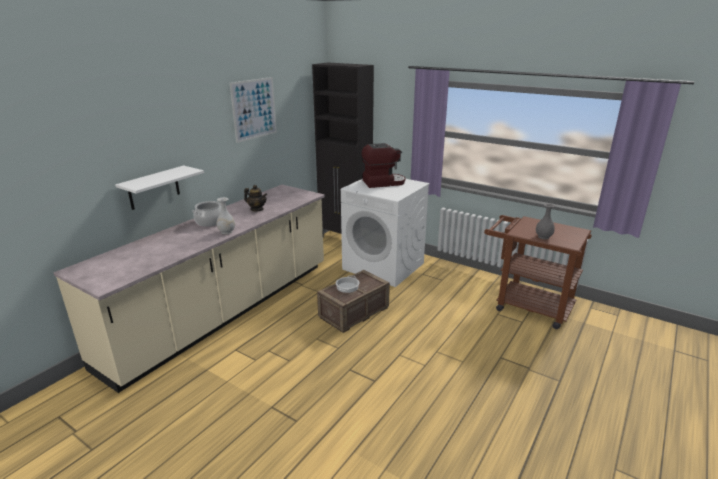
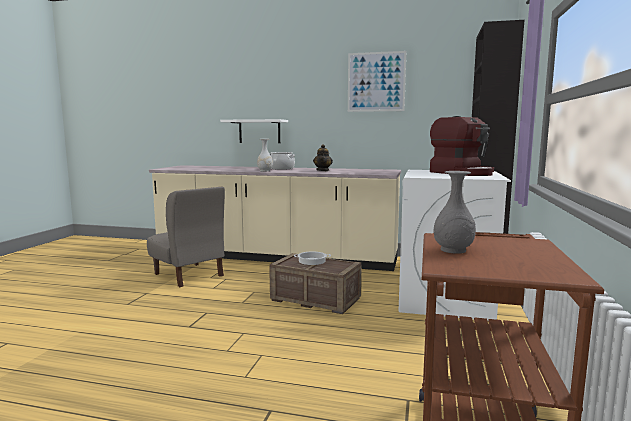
camera: 70 degrees right, 15 degrees down
none -> grey chair [147,187,225,287]

